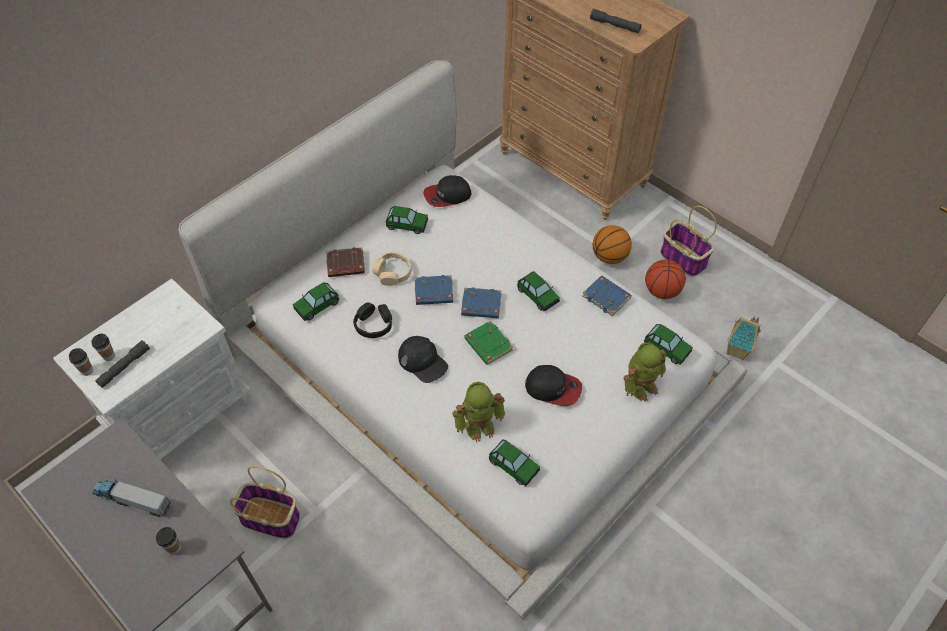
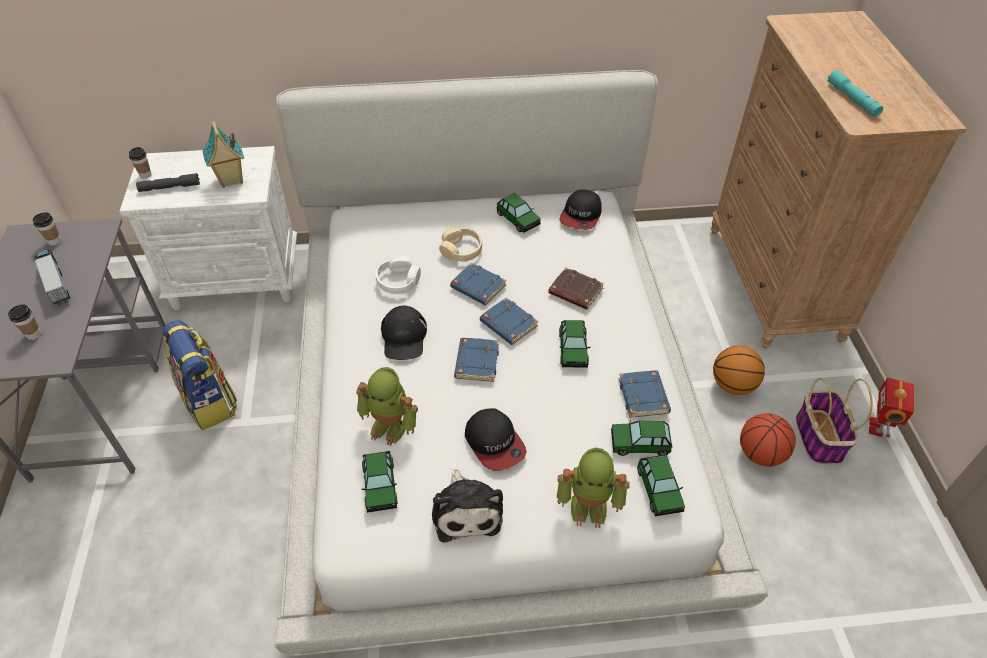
camera: 40 degrees right, 5 degrees down
cup [91,334,115,361] -> cup moved to [33,212,61,246]
basket [230,466,300,539] -> backpack [163,320,237,430]
toy car [293,282,339,321] -> toy car moved to [611,420,673,456]
brown book [326,247,365,277] -> brown book moved to [548,267,604,310]
black headphones [353,302,392,338] -> white headphones [375,256,421,294]
cap [423,175,471,207] -> cap turned 90 degrees counterclockwise [560,190,602,230]
green book [464,321,513,365] -> blue book [454,338,499,382]
grey flashlight [590,9,642,33] -> turquoise flashlight [827,70,883,117]
toy house [727,317,761,360] -> toy house moved to [202,121,244,188]
none -> plush toy [432,469,503,543]
none -> toy robot [869,378,914,438]

